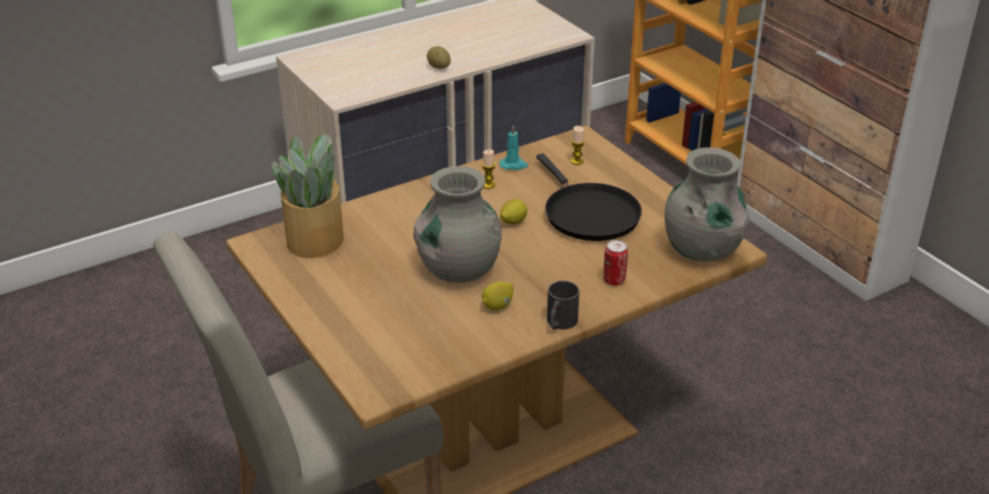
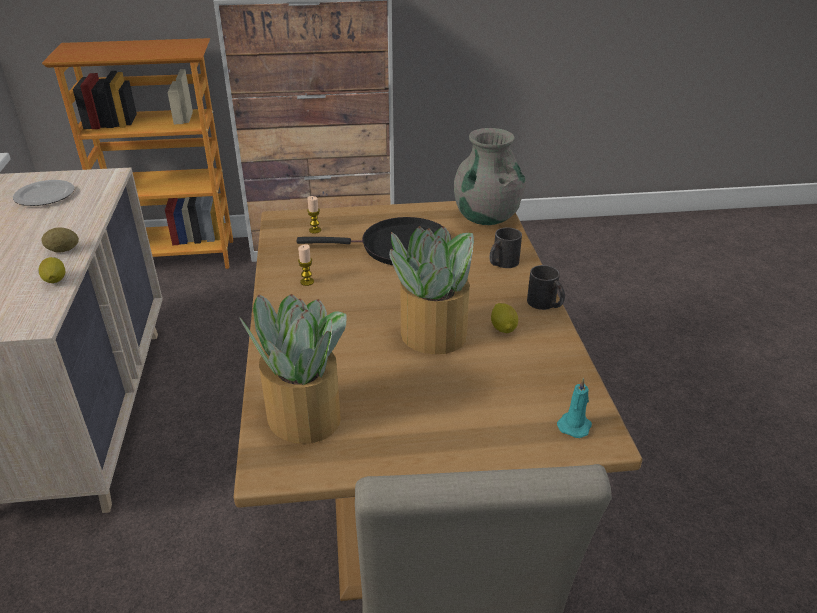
camera: 65 degrees left, 0 degrees up
grey vase [414,166,502,283] -> potted plant [389,226,474,354]
turquoise candle [500,125,528,170] -> turquoise candle moved to [557,378,592,438]
lemon [500,199,527,225] -> lemon moved to [38,257,65,283]
can [603,240,628,286] -> black mug [489,227,522,268]
none -> plate [13,180,74,206]

